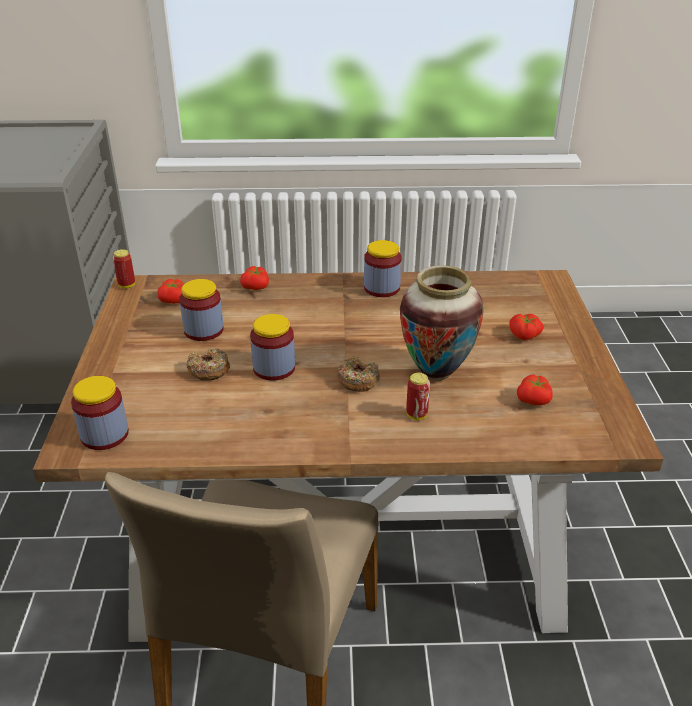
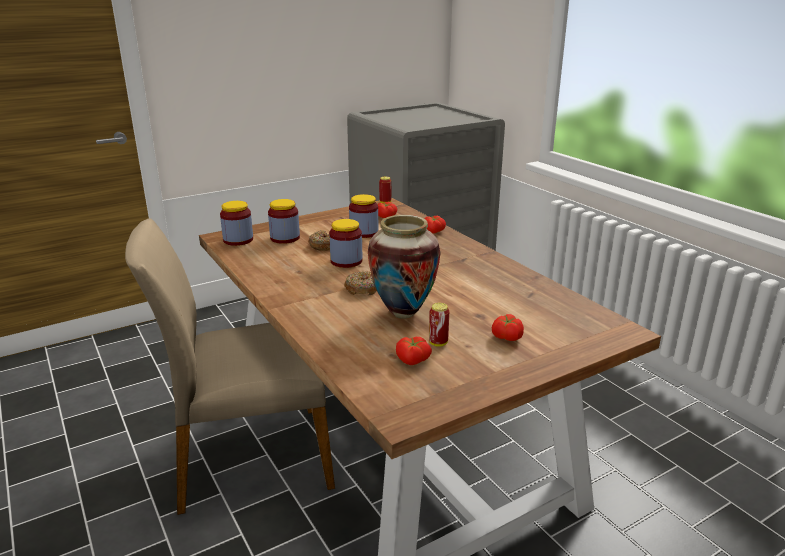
camera: 60 degrees right, 10 degrees down
jar [364,240,401,297] -> jar moved to [268,199,300,244]
can [406,373,430,420] -> can moved to [429,303,449,347]

